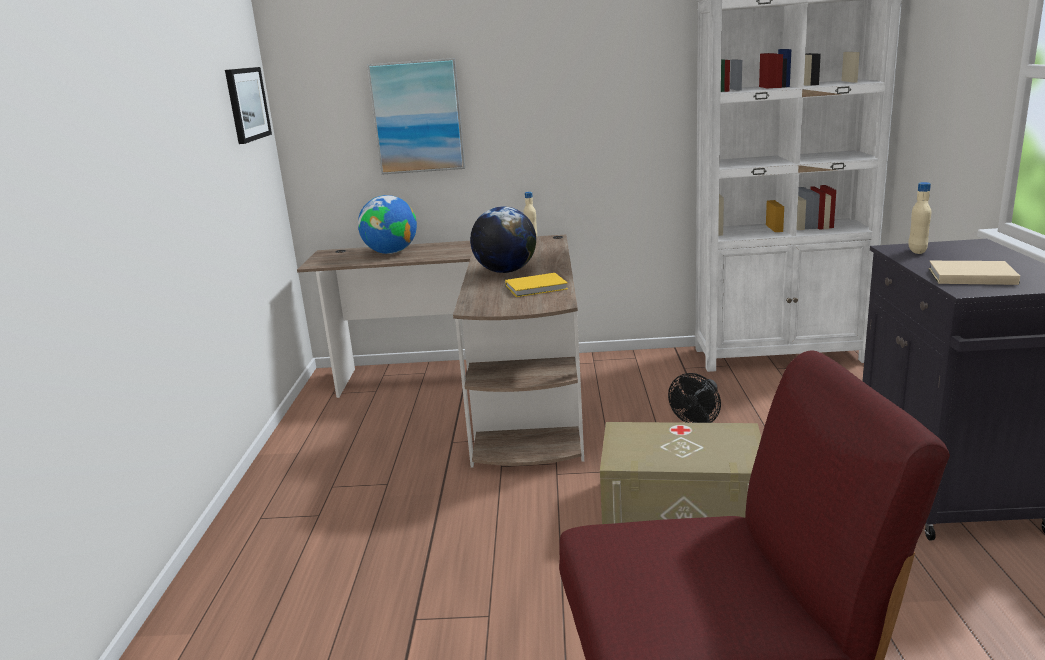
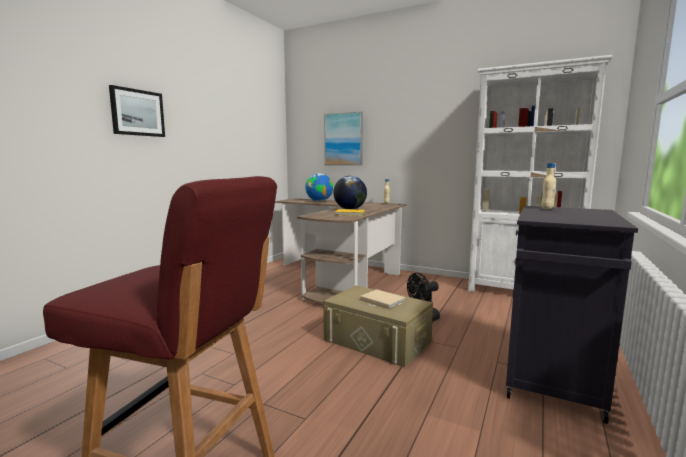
camera: 25 degrees right, 10 degrees down
picture [225,67,272,144] -> picture moved to [109,85,165,137]
beige book [929,261,1020,285] -> beige book moved to [360,289,406,309]

